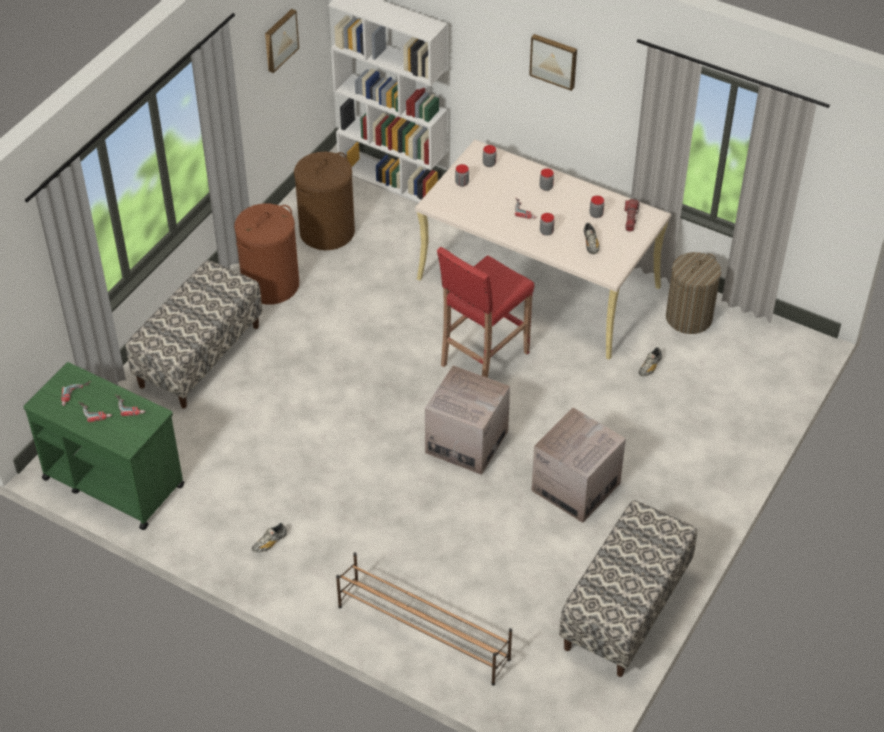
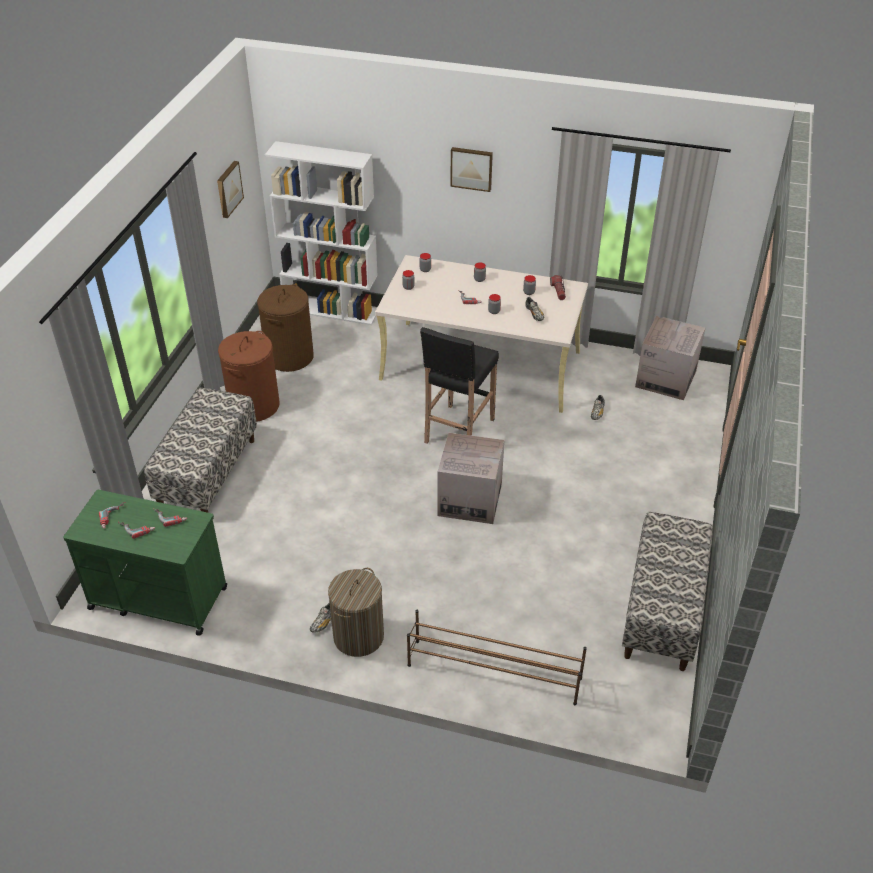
camera: 15 degrees left, 5 degrees down
red stool [437,247,534,378] -> black stool [420,327,499,444]
cardboard box [531,407,626,523] -> cardboard box moved to [635,316,705,400]
laundry basket [666,252,721,334] -> laundry basket moved to [328,568,384,657]

